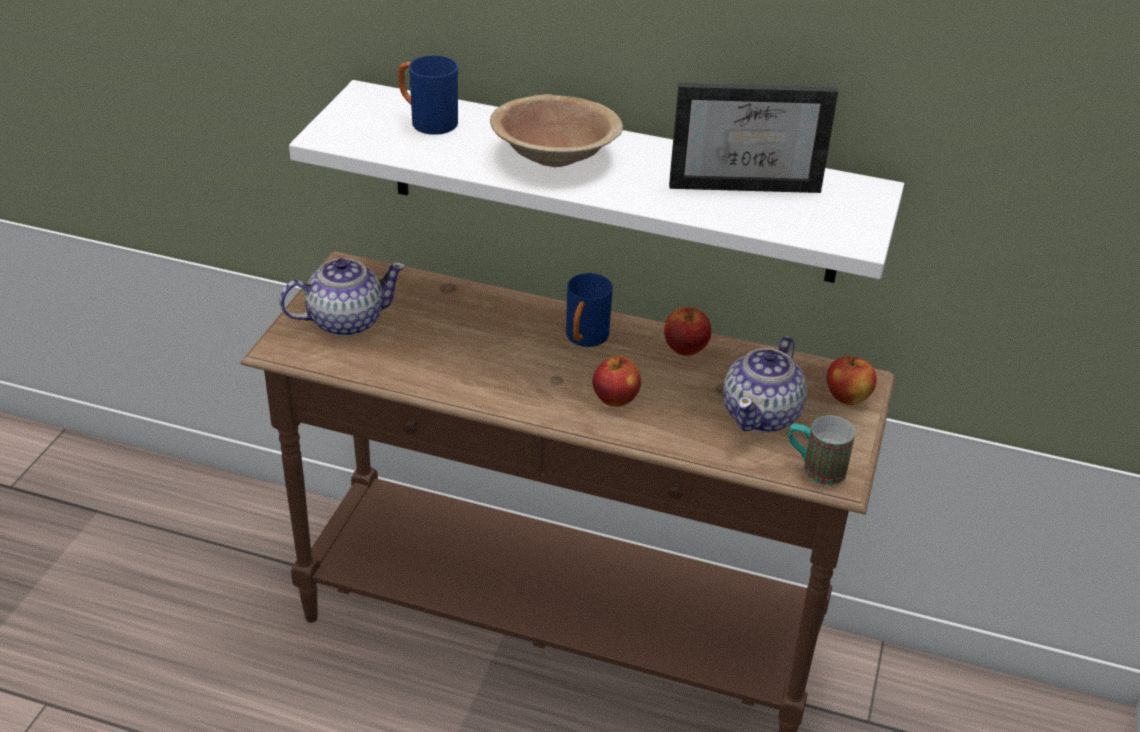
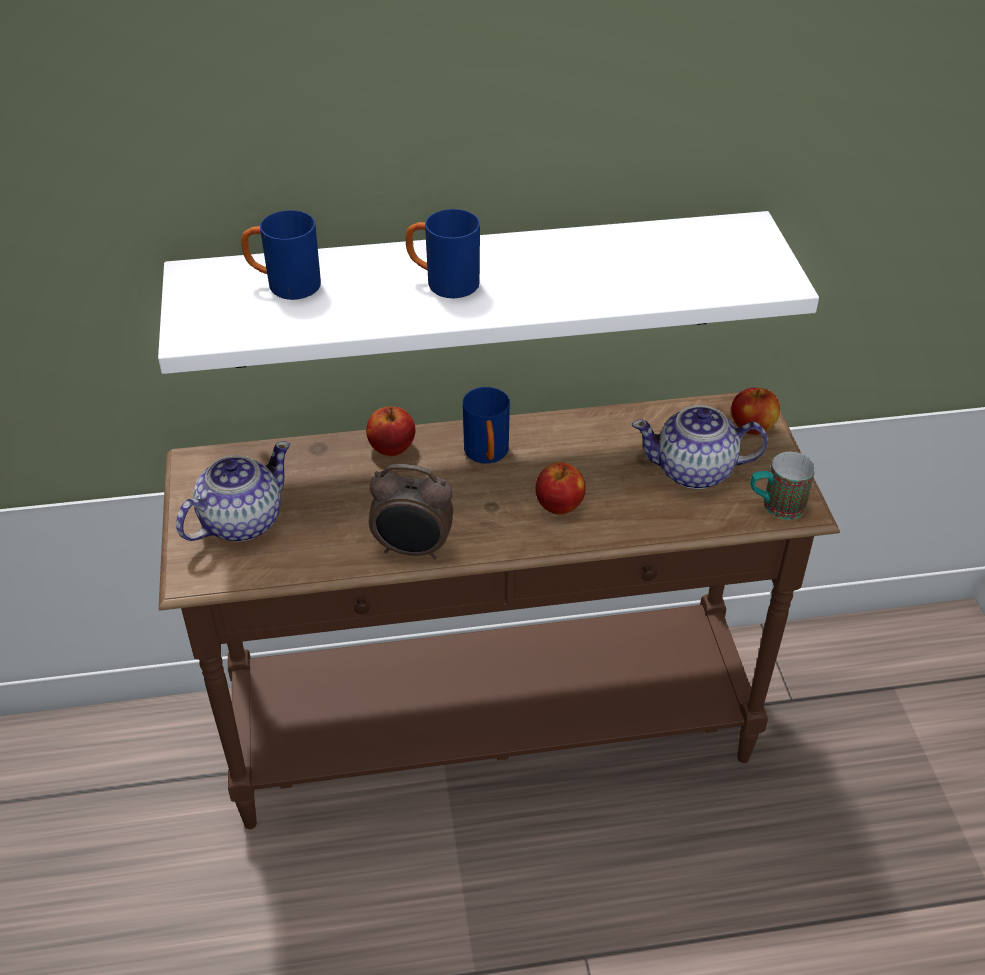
camera: 25 degrees left, 5 degrees up
brown bowl [490,94,623,167] -> blue mug [405,209,480,298]
apple [664,307,711,356] -> apple moved to [366,406,415,456]
picture frame [669,83,838,193] -> none
teapot [723,336,807,433] -> teapot turned 90 degrees clockwise [632,405,768,489]
none -> alarm clock [369,464,453,559]

